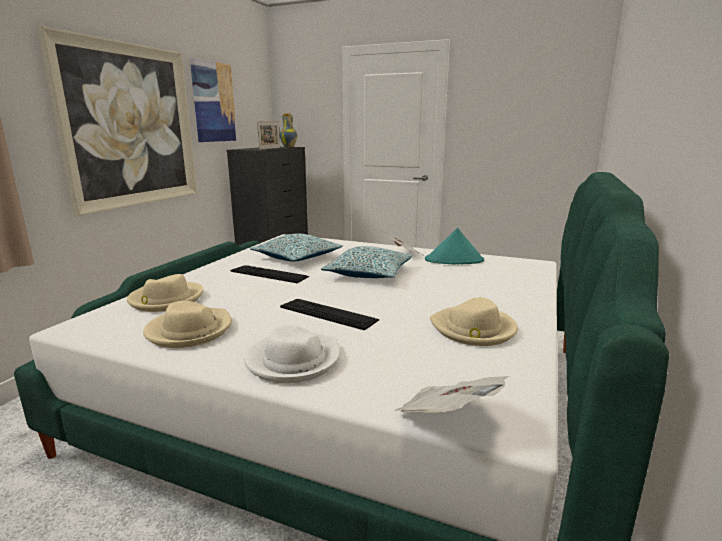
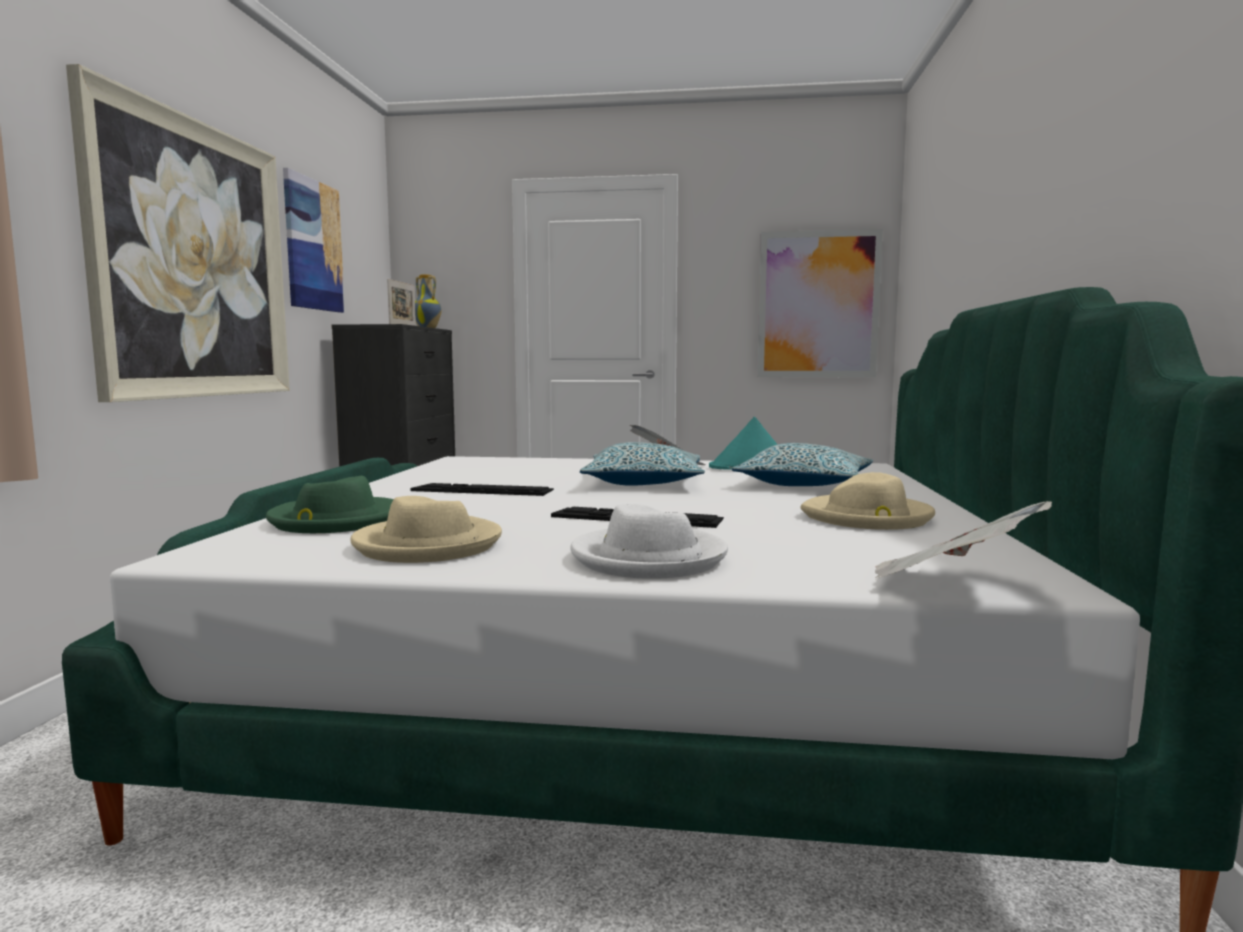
camera: 15 degrees left, 10 degrees down
beige hat [127,274,203,312] -> green hat [266,476,393,533]
pillow [250,233,343,261] -> pillow moved to [732,443,873,486]
none -> picture [757,229,883,377]

